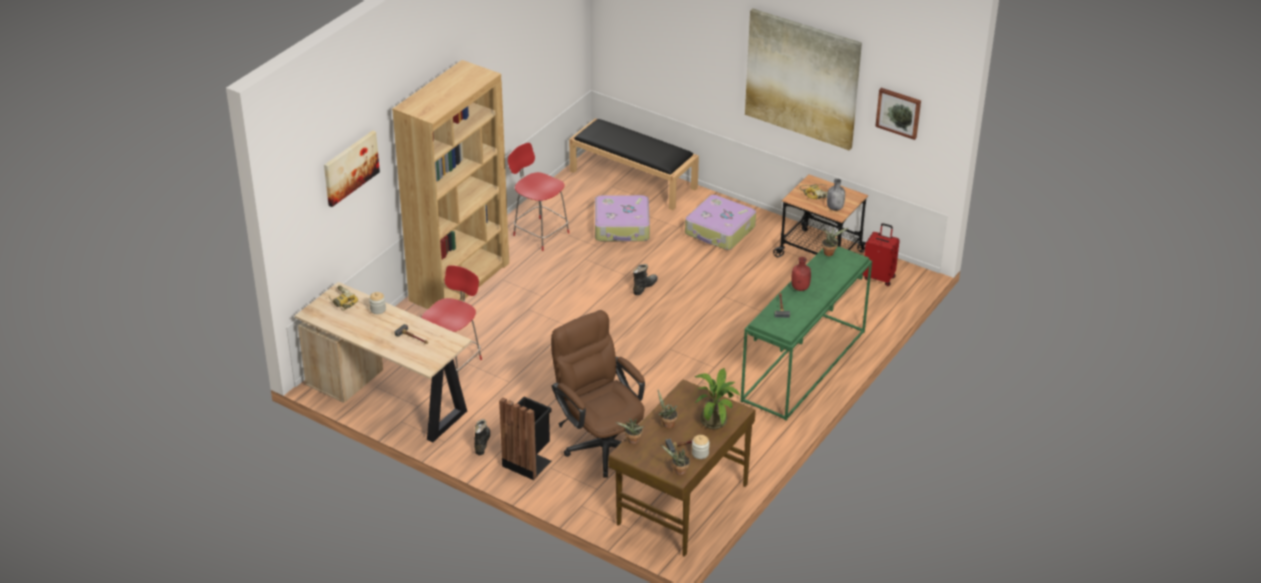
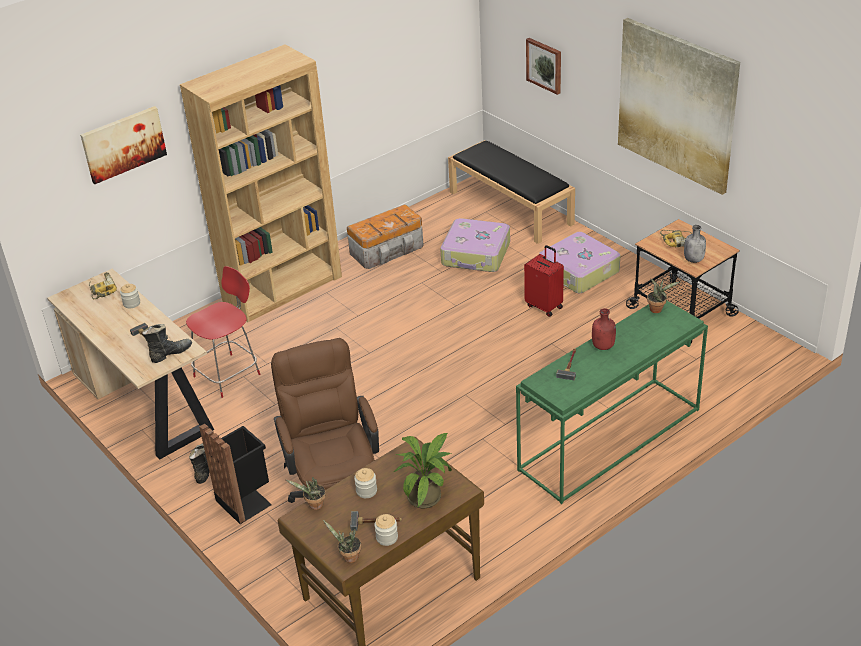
camera: 20 degrees right, 0 degrees up
red chair [508,143,569,251] -> storage box [347,204,423,269]
black boot [633,264,658,295] -> black boot moved to [142,324,192,363]
potted plant [658,390,678,429] -> jar [354,468,377,498]
red suitcase [863,223,900,286] -> red suitcase moved to [524,245,564,317]
picture [875,88,921,140] -> picture moved to [526,38,561,95]

